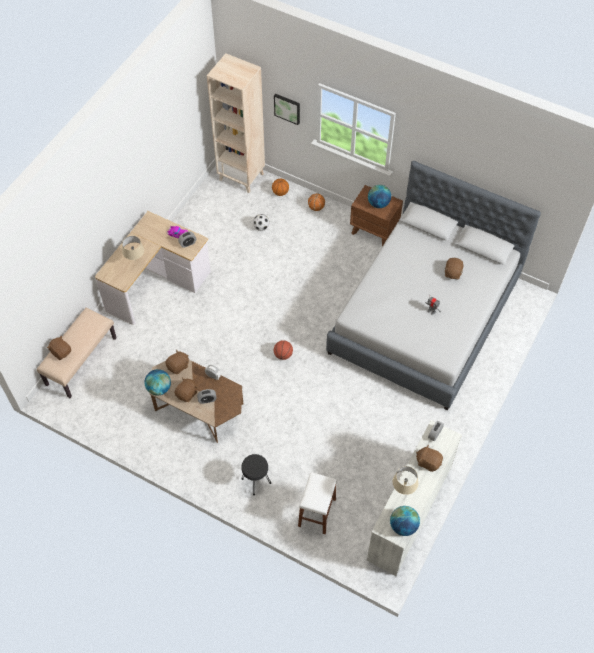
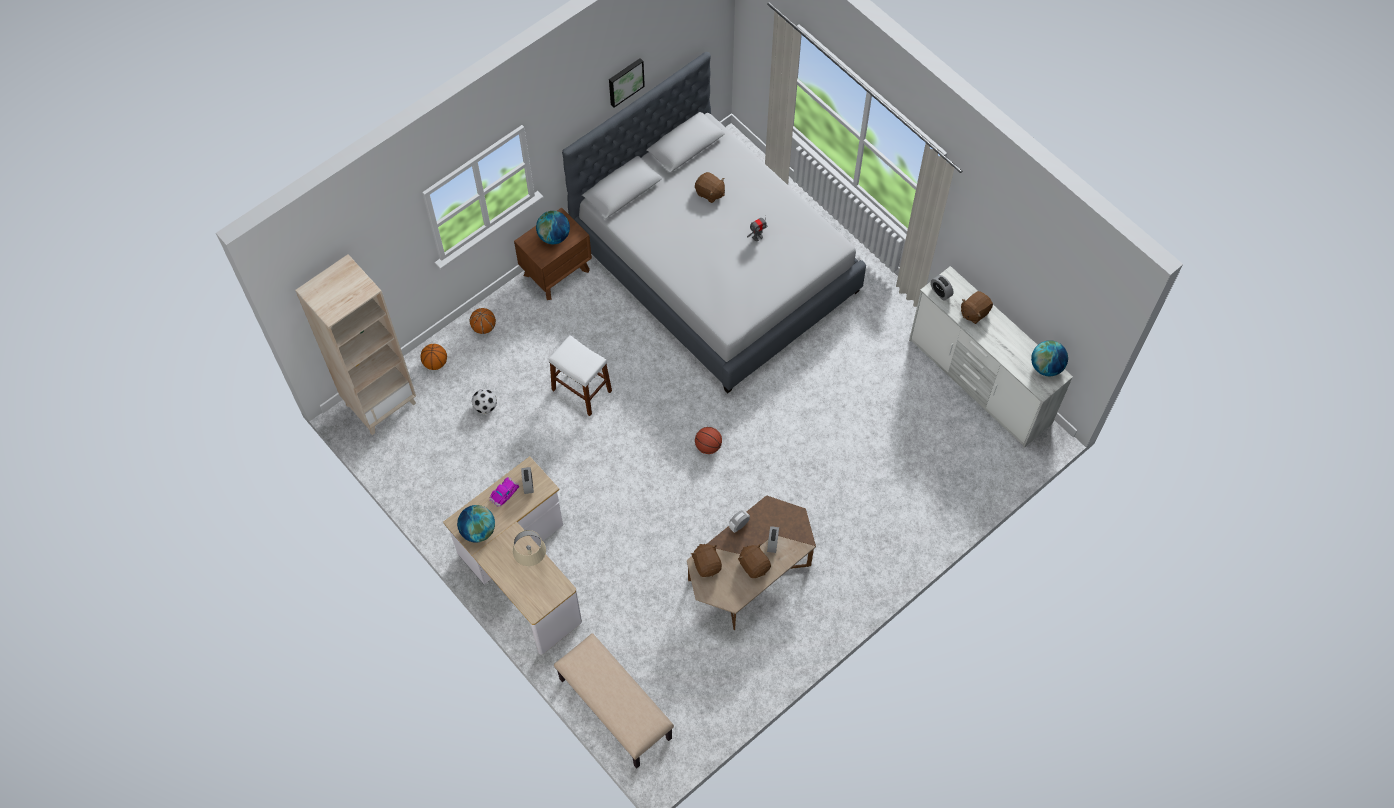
camera: 70 degrees left, 5 degrees up
brown plush toy [47,336,71,360] -> none
globe [144,369,171,396] -> globe moved to [457,505,495,543]
black stool [241,454,271,495] -> none
picture [274,94,300,125] -> picture moved to [609,58,645,107]
white stool [298,472,337,534] -> white stool moved to [549,335,612,416]
beige table lamp [393,466,418,495] -> none

